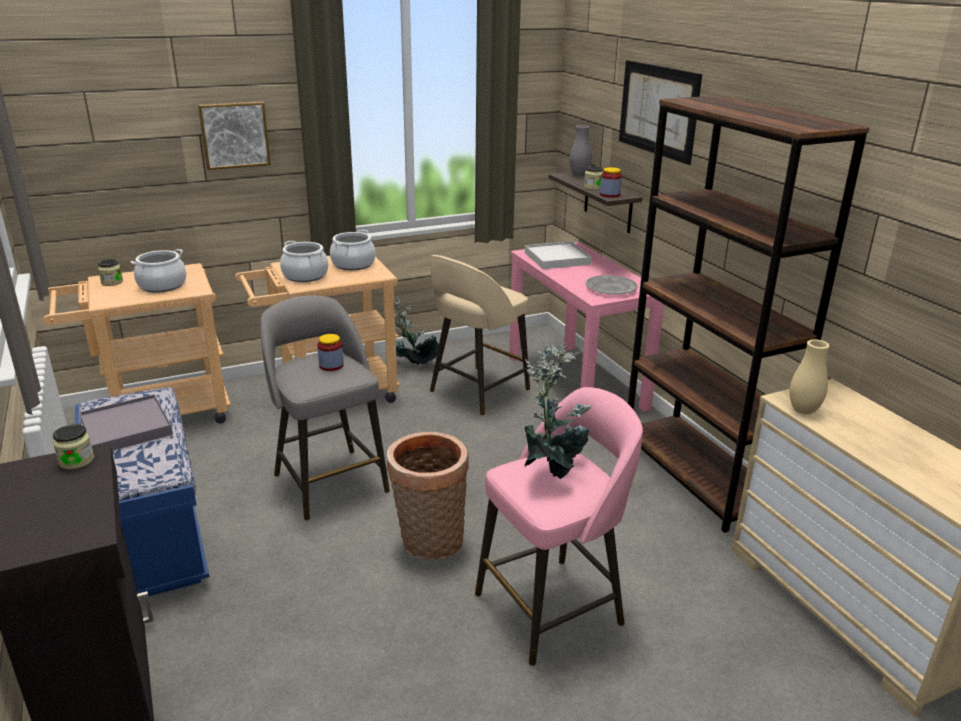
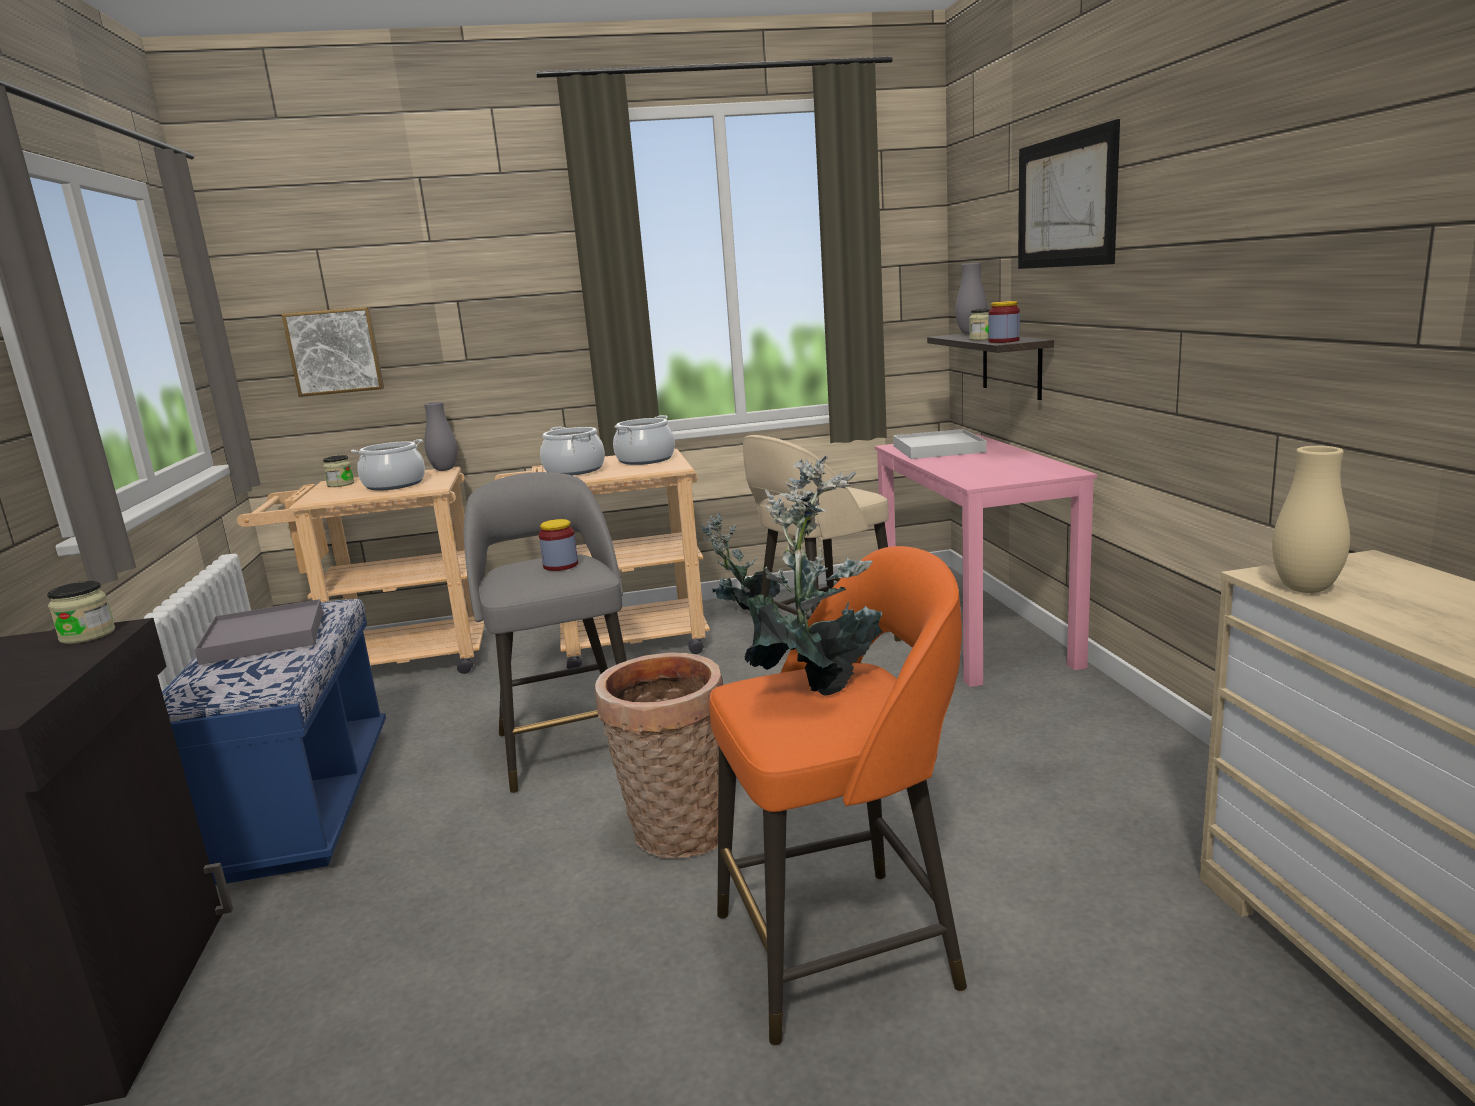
camera: 15 degrees right, 10 degrees down
picture [198,101,271,170] -> picture moved to [281,307,384,397]
pink stool [475,387,643,666] -> orange stool [709,546,967,1045]
grey plate [586,275,637,295] -> none
brown bookcase [628,95,870,533] -> none
none -> grey vase [424,402,458,471]

